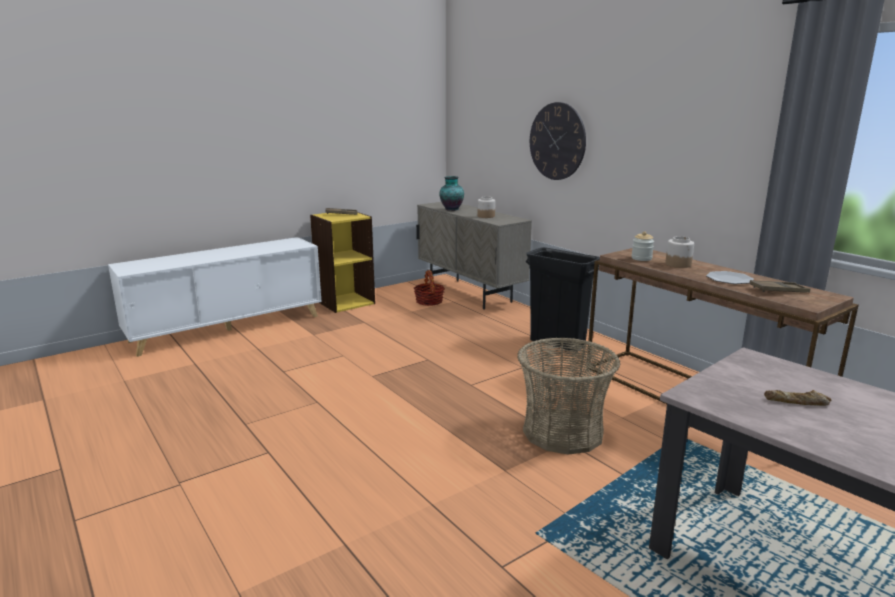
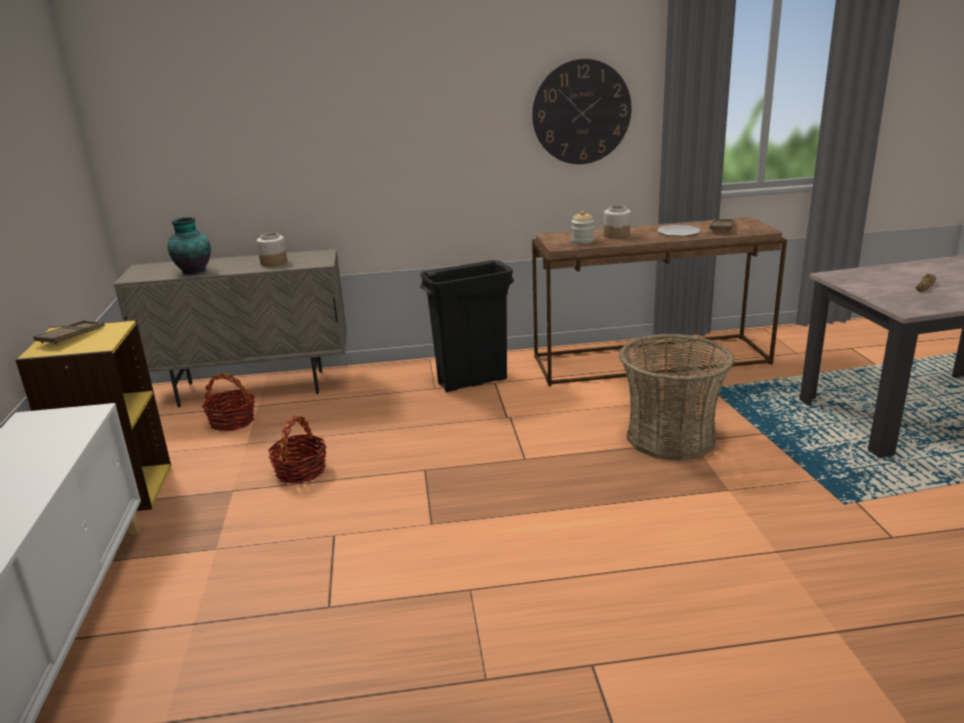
camera: 60 degrees left, 5 degrees up
wall clock [530,102,586,180] -> wall clock moved to [532,59,631,164]
none -> basket [268,416,326,484]

